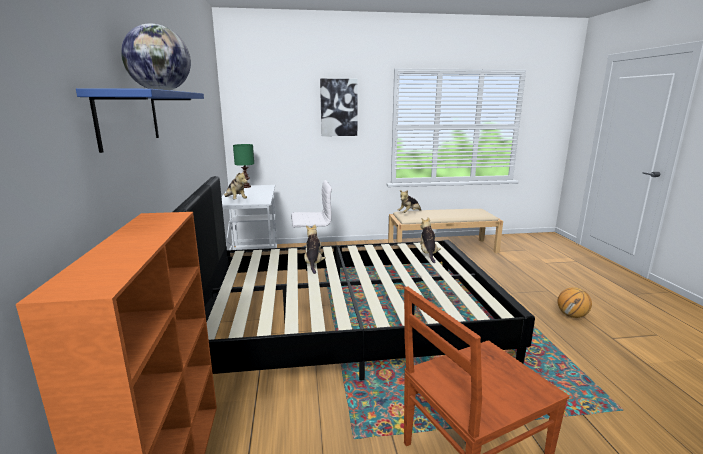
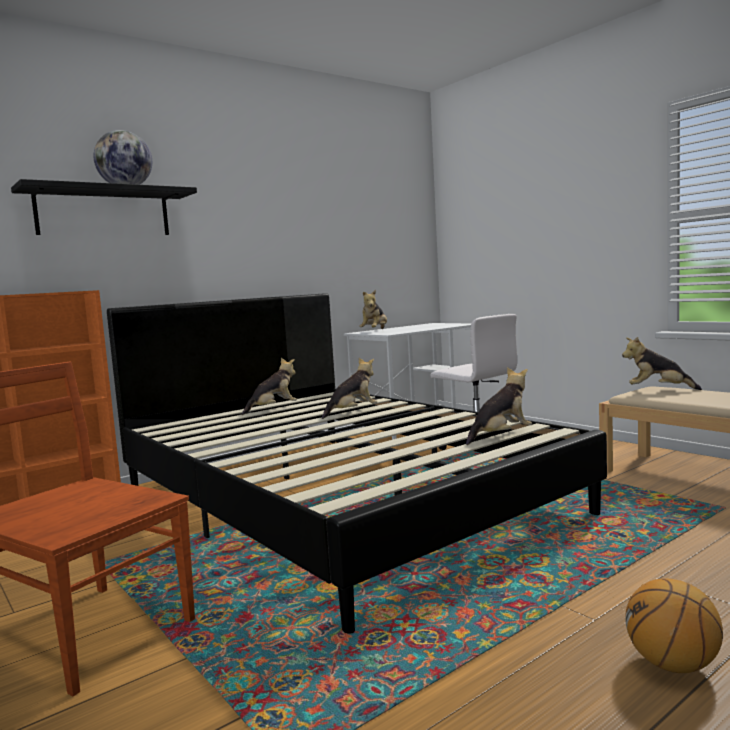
camera: 60 degrees right, 10 degrees down
blue shelf [76,88,204,153] -> black shelf [11,179,197,235]
green table lamp [233,144,254,188] -> none
picture [320,79,358,136] -> none
none -> plush toy [242,358,297,415]

